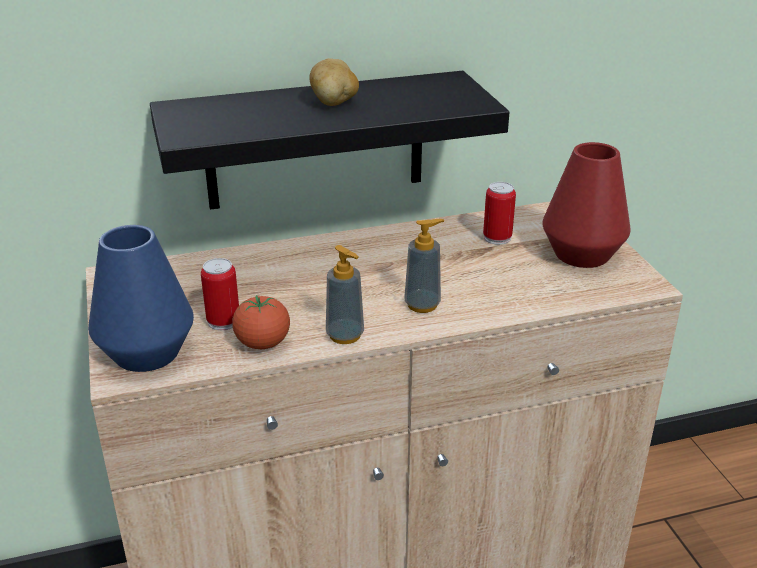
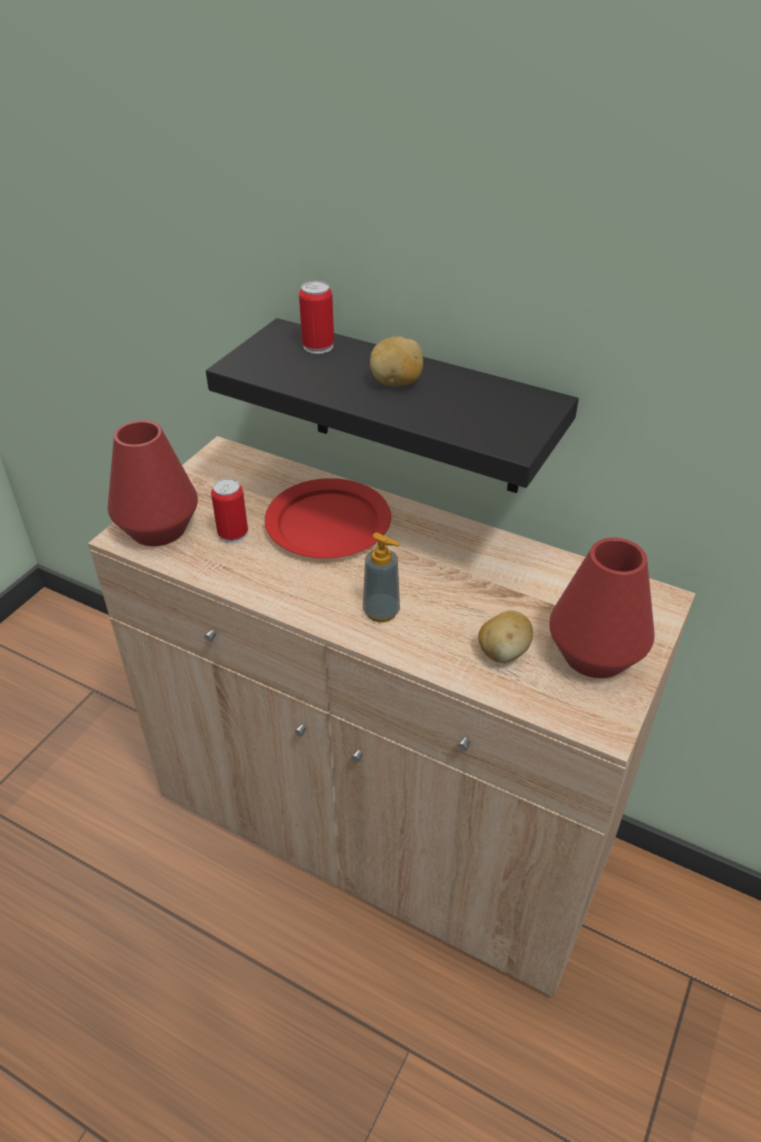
camera: 45 degrees right, 10 degrees up
blue vase [88,225,194,372] -> red vase [108,420,198,546]
tomato [232,295,290,349] -> none
soap dispenser [326,245,364,344] -> none
can [483,182,516,245] -> can moved to [299,281,334,354]
none -> red plate [265,478,391,558]
none -> potato [478,611,533,663]

